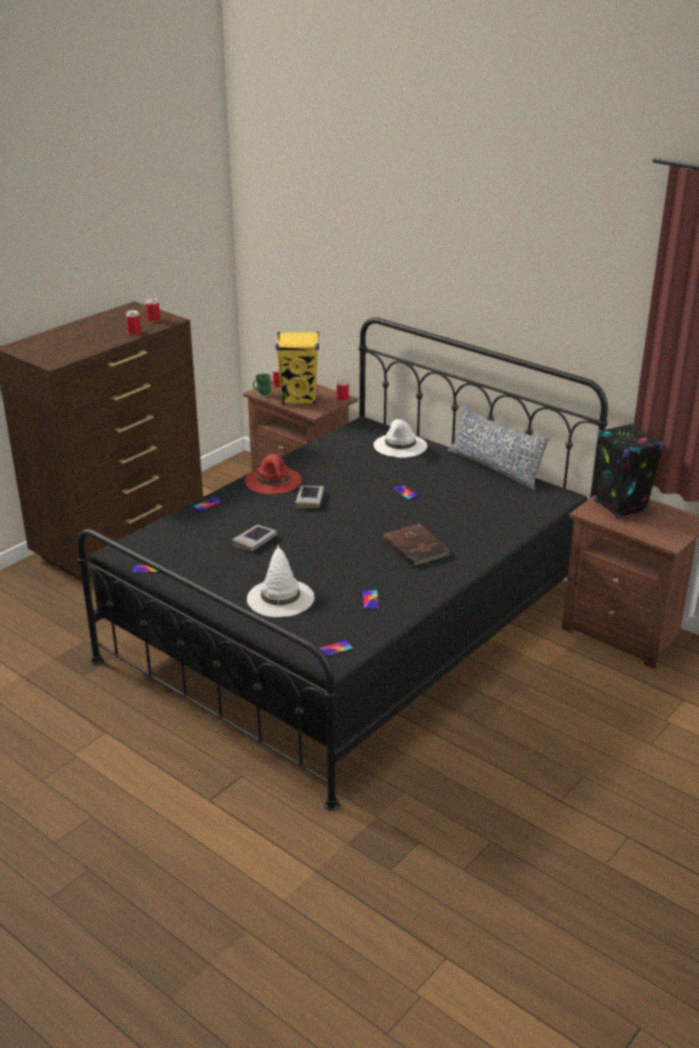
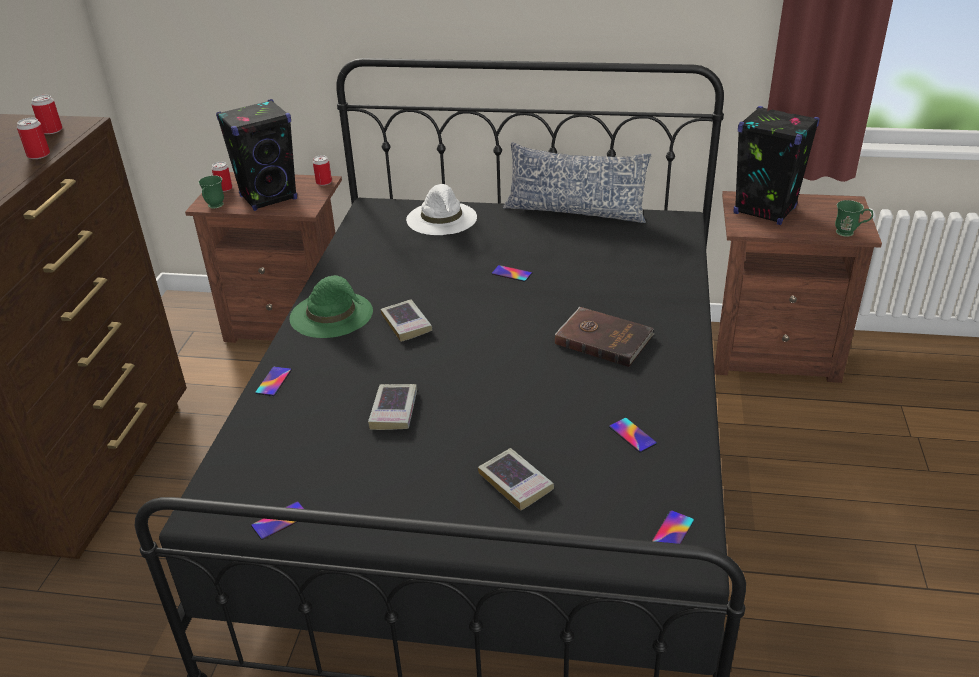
camera: 30 degrees left, 5 degrees up
red hat [245,454,302,494] -> green hat [290,275,373,338]
white hat [247,545,314,617] -> book [478,448,554,511]
yellow speaker [276,332,319,405] -> black speaker [216,99,297,211]
none -> green mug [835,200,873,237]

